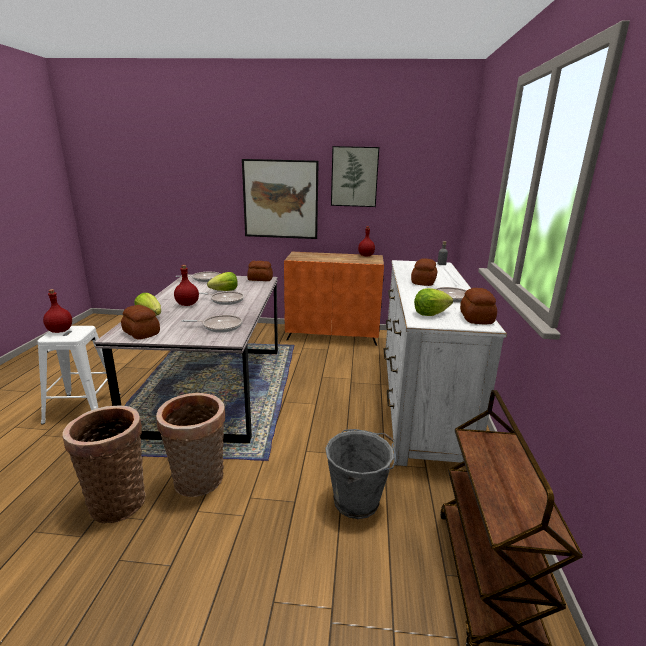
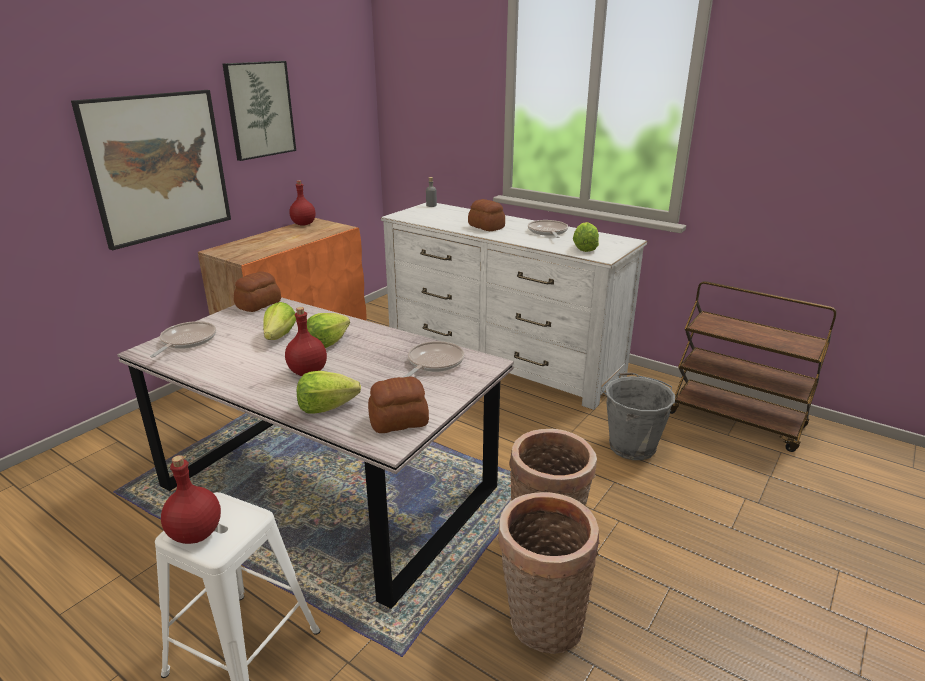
camera: 60 degrees left, 5 degrees up
frying pan [199,291,244,305] -> lettuce [307,313,350,348]
bread [460,288,497,324] -> none

